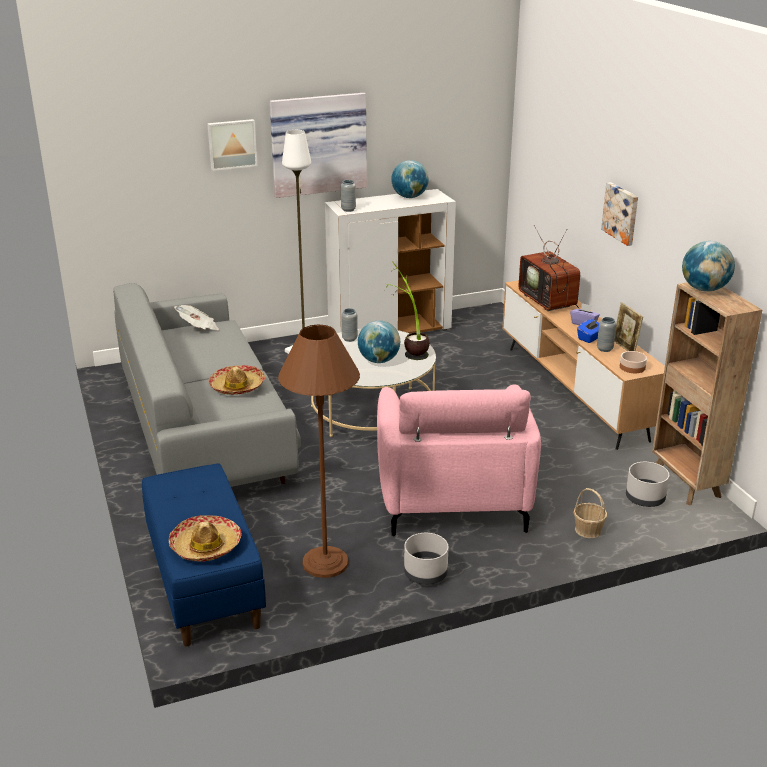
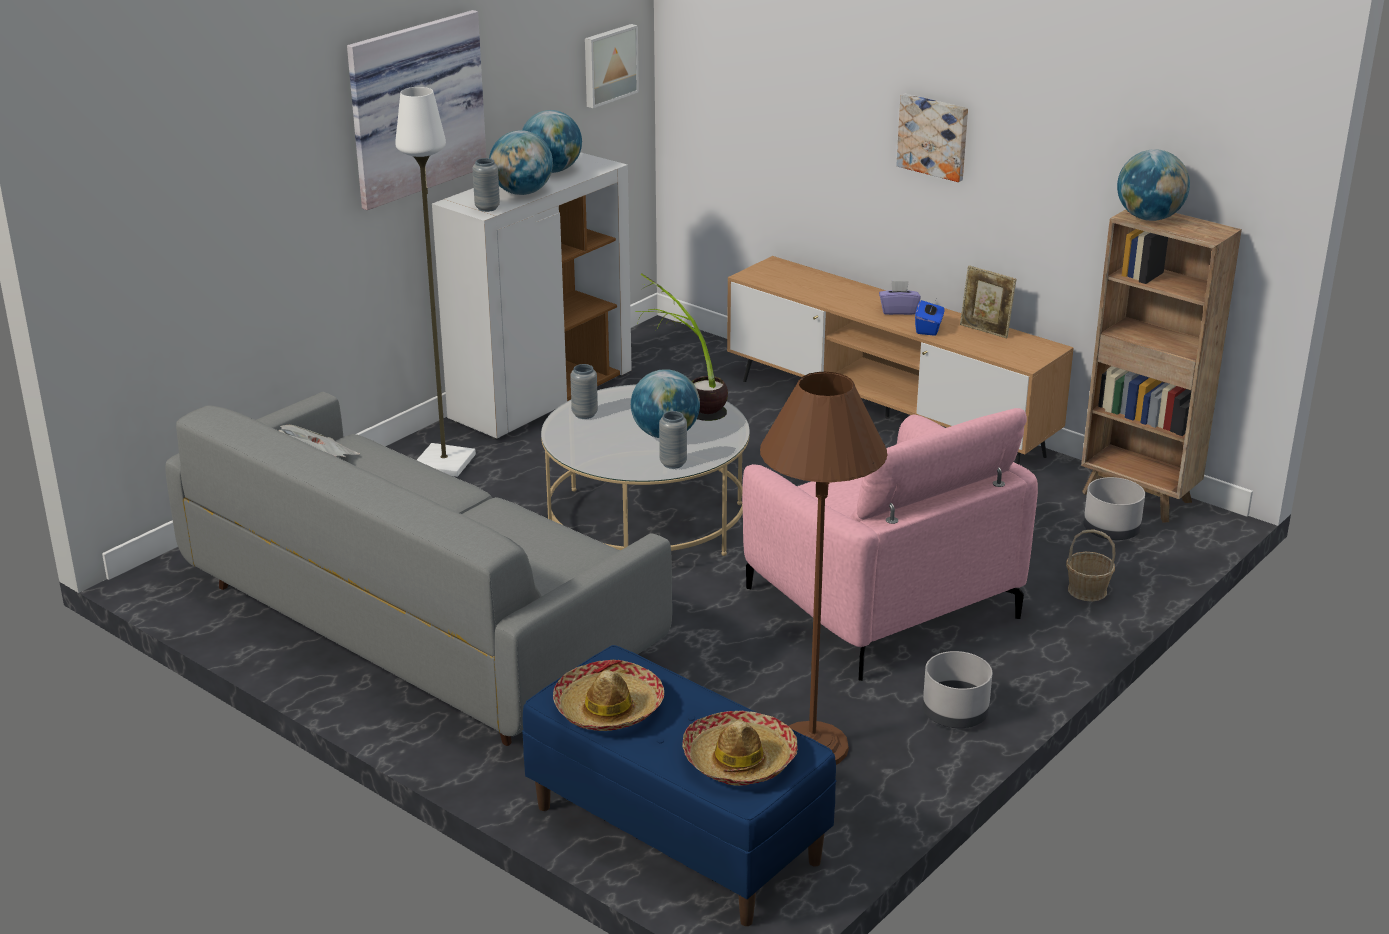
camera: 30 degrees left, 0 degrees up
picture [207,119,257,171] -> picture moved to [585,24,639,108]
hat [208,365,265,395] -> hat moved to [553,660,664,731]
television [518,225,580,311] -> none
grey vase [597,317,616,352] -> grey vase moved to [659,411,687,469]
bowl [620,351,647,373] -> none
none -> globe [489,130,553,195]

